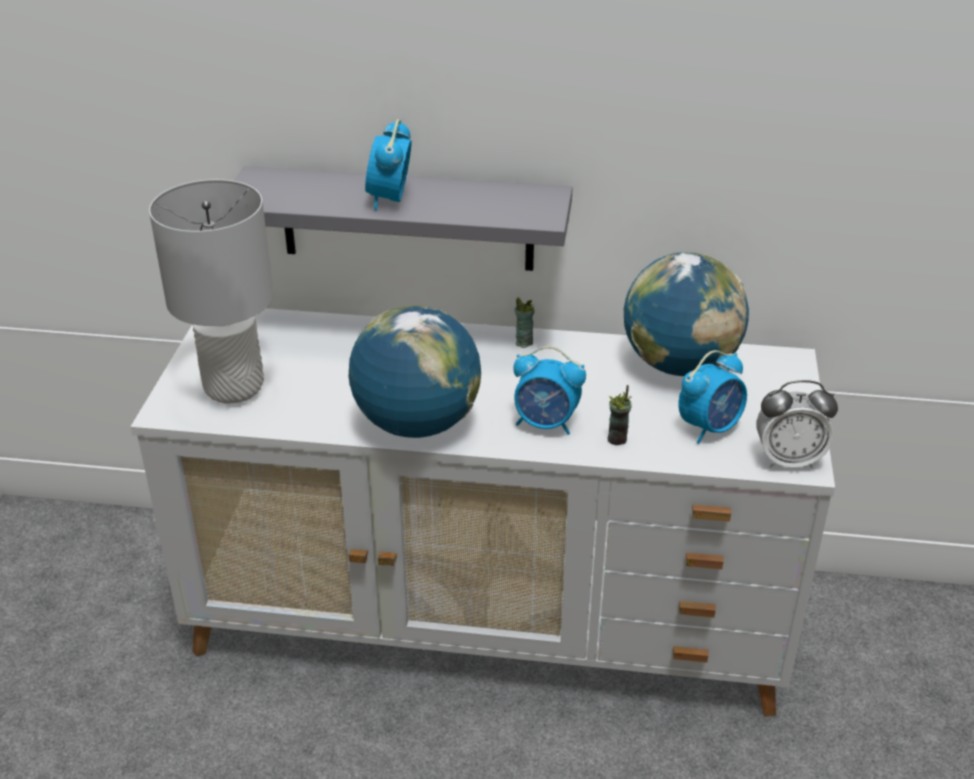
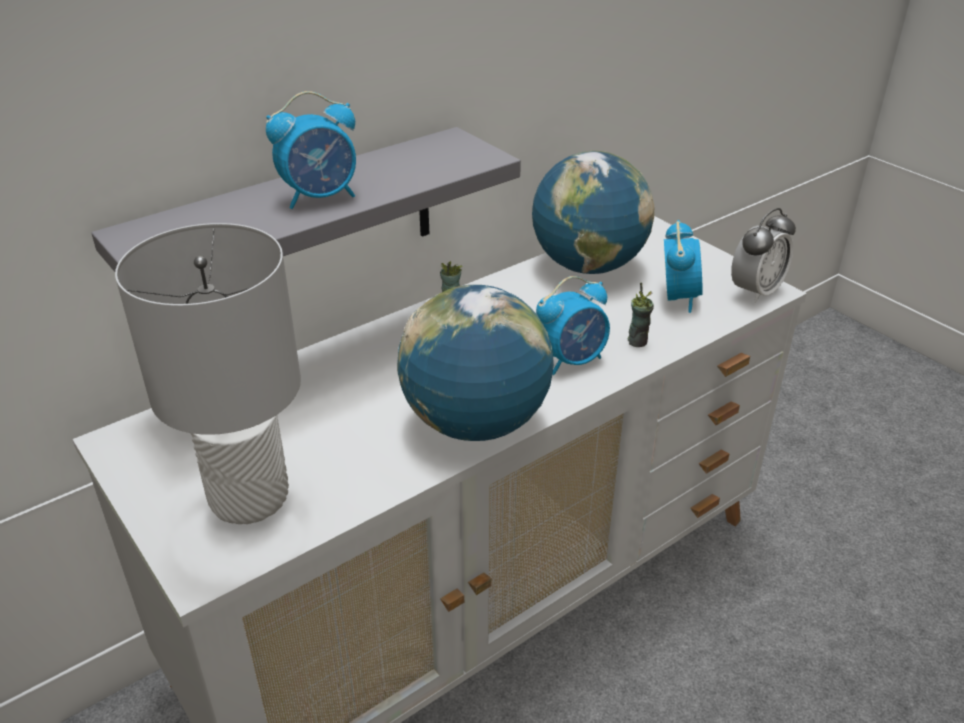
camera: 45 degrees left, 0 degrees up
alarm clock [365,119,412,211] -> alarm clock turned 75 degrees counterclockwise [266,91,356,209]

